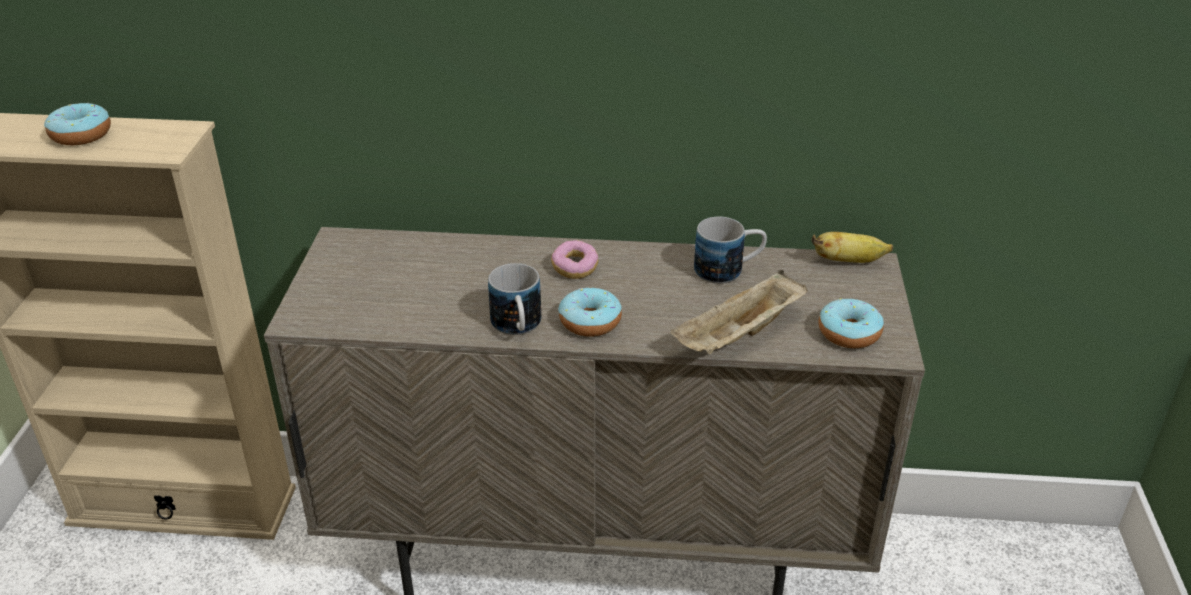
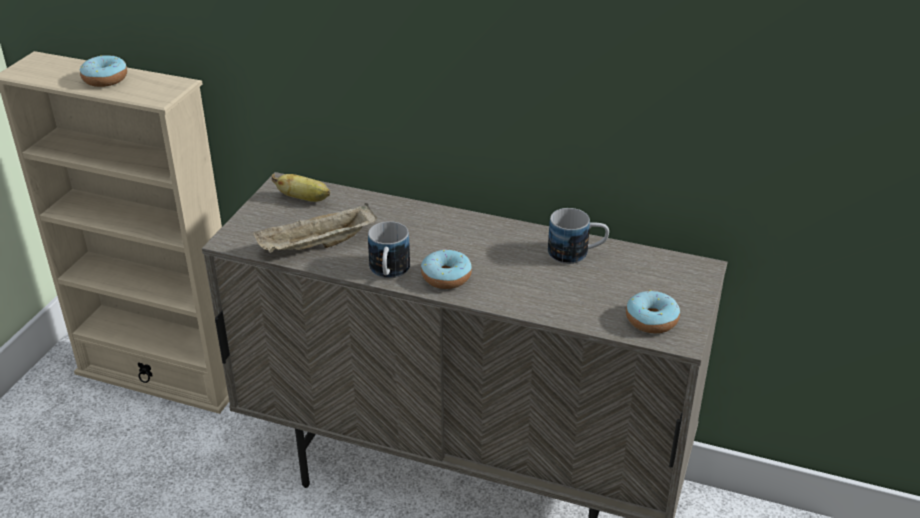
camera: 15 degrees right, 0 degrees up
donut [551,240,599,279] -> none
beige tray [670,270,808,355] -> beige tray moved to [253,203,377,253]
banana [811,232,893,263] -> banana moved to [272,174,330,202]

